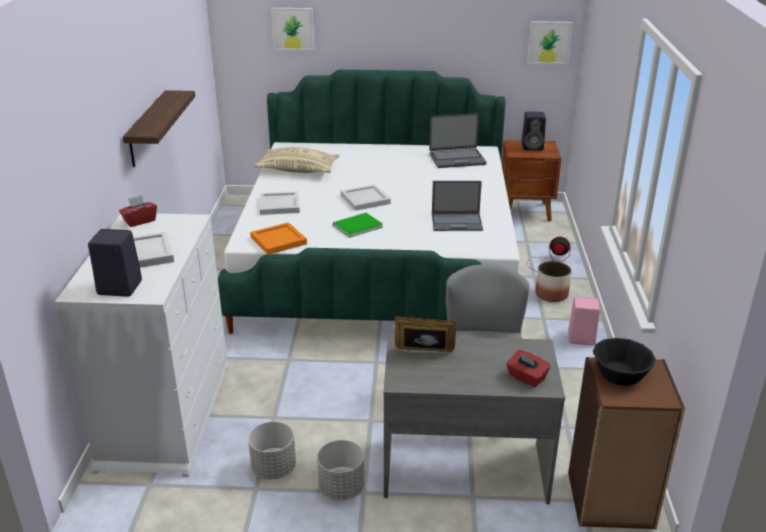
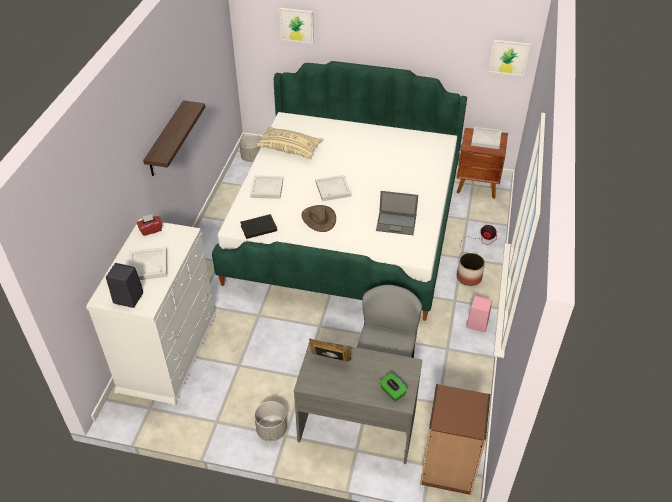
camera: 10 degrees right, 15 degrees up
grey planter [248,421,296,479] -> grey planter moved to [239,135,261,162]
orange tray [250,222,307,255] -> black book [240,214,277,239]
green book [333,213,383,238] -> brown hat [301,205,336,232]
laptop [429,113,487,168] -> none
red tissue box [506,350,551,387] -> green tissue box [379,372,408,402]
black speaker [521,112,546,150] -> white tray [471,126,502,149]
black bowl [593,338,656,386] -> none

